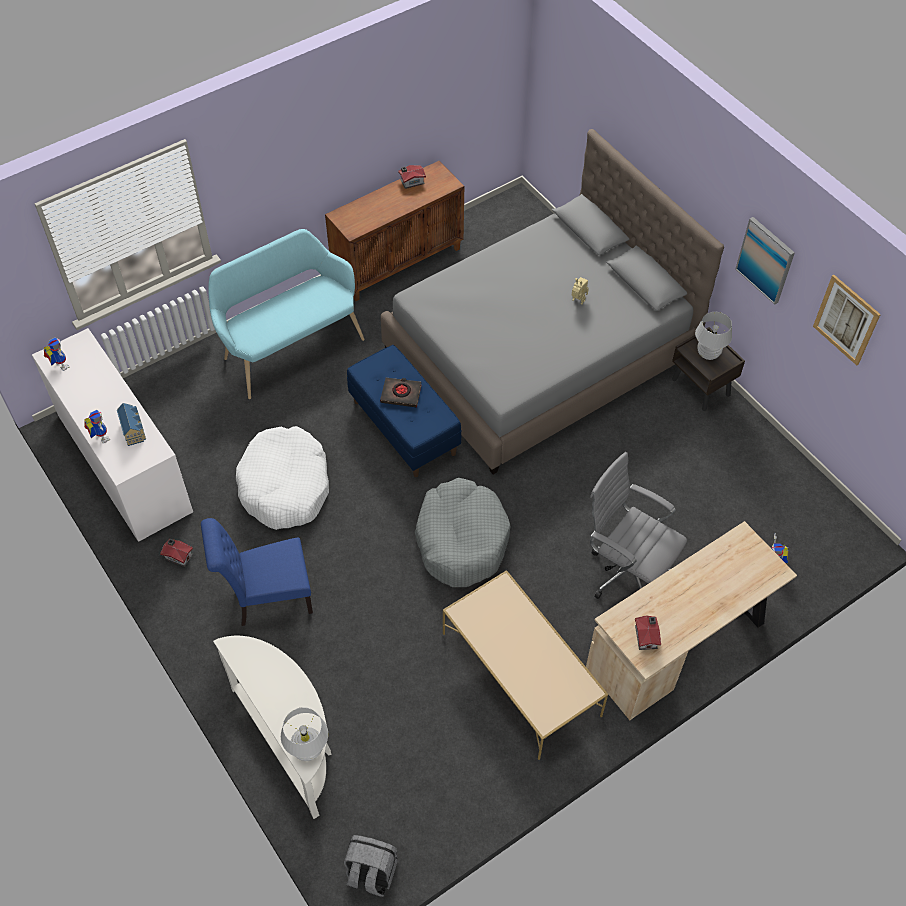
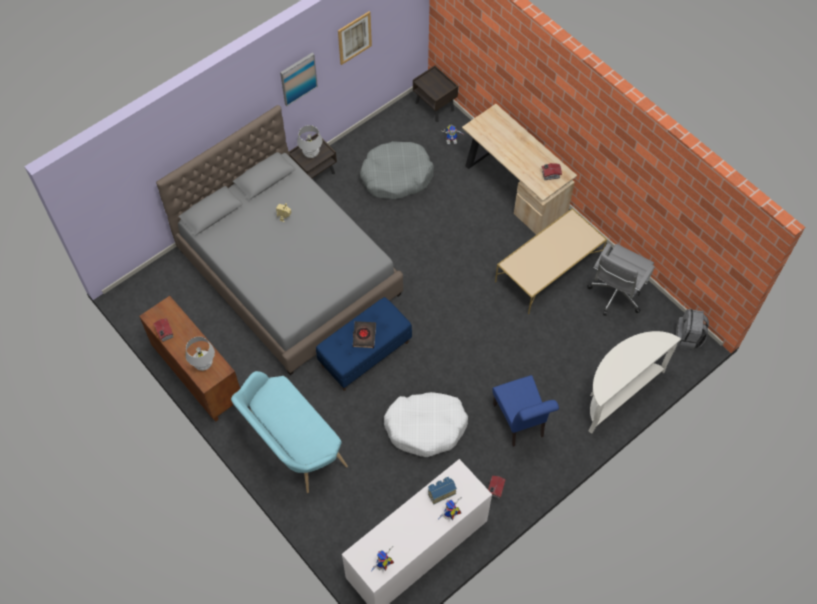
camera: 95 degrees left, 5 degrees up
white table lamp [281,707,328,761] -> white table lamp moved to [185,337,215,371]
grey dog bed [415,478,511,587] -> grey dog bed moved to [360,141,434,199]
grey office chair [590,452,687,599] -> grey office chair moved to [587,243,655,316]
none -> brown nightstand [413,65,458,122]

